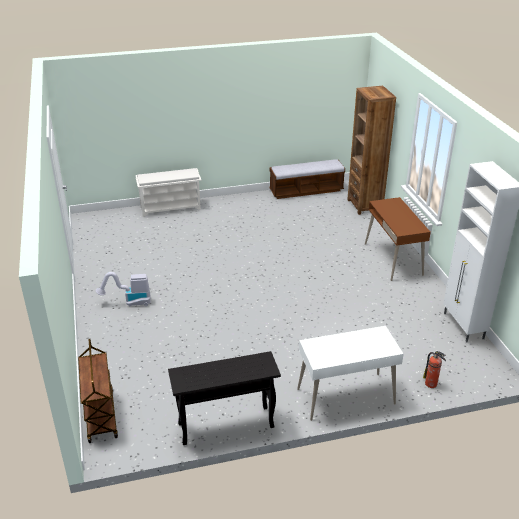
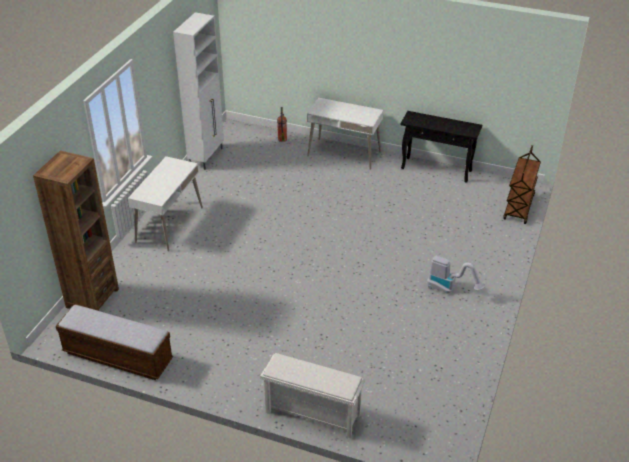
camera: 145 degrees left, 5 degrees up
brown desk [365,197,431,281] -> white desk [128,156,203,251]

